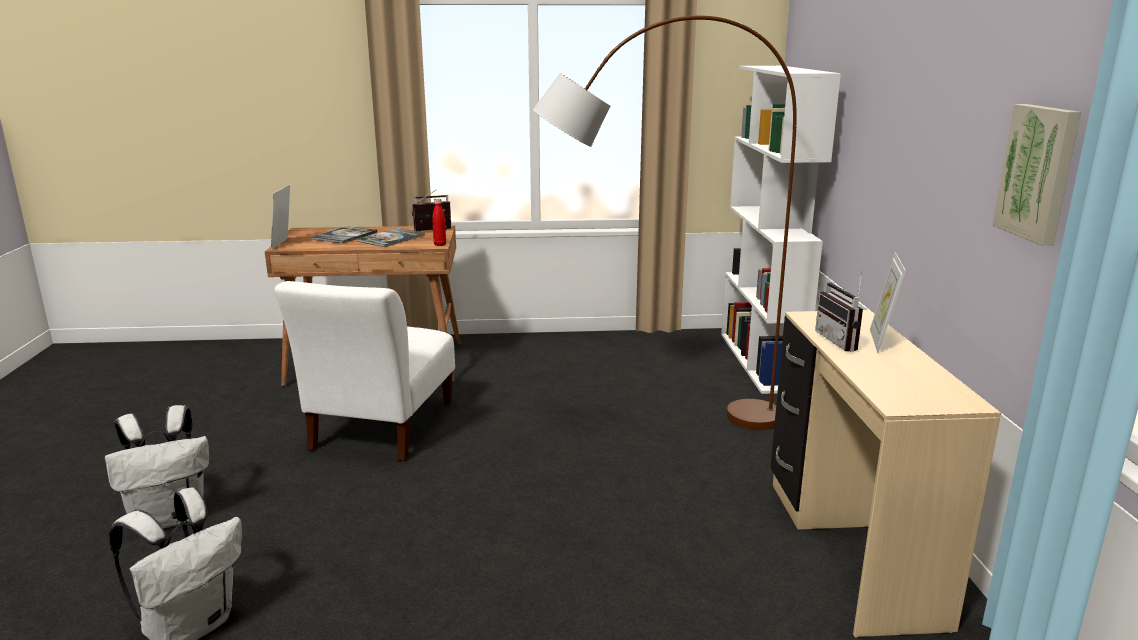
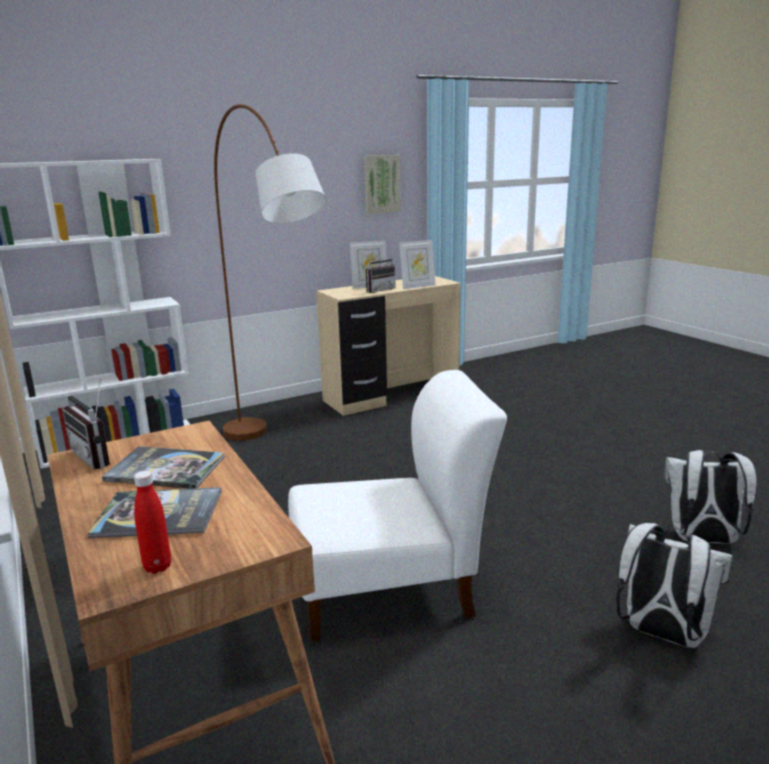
camera: 115 degrees left, 0 degrees up
picture frame [271,185,290,250] -> picture frame moved to [399,240,436,289]
red bottle [433,198,446,246] -> red bottle moved to [134,471,171,574]

